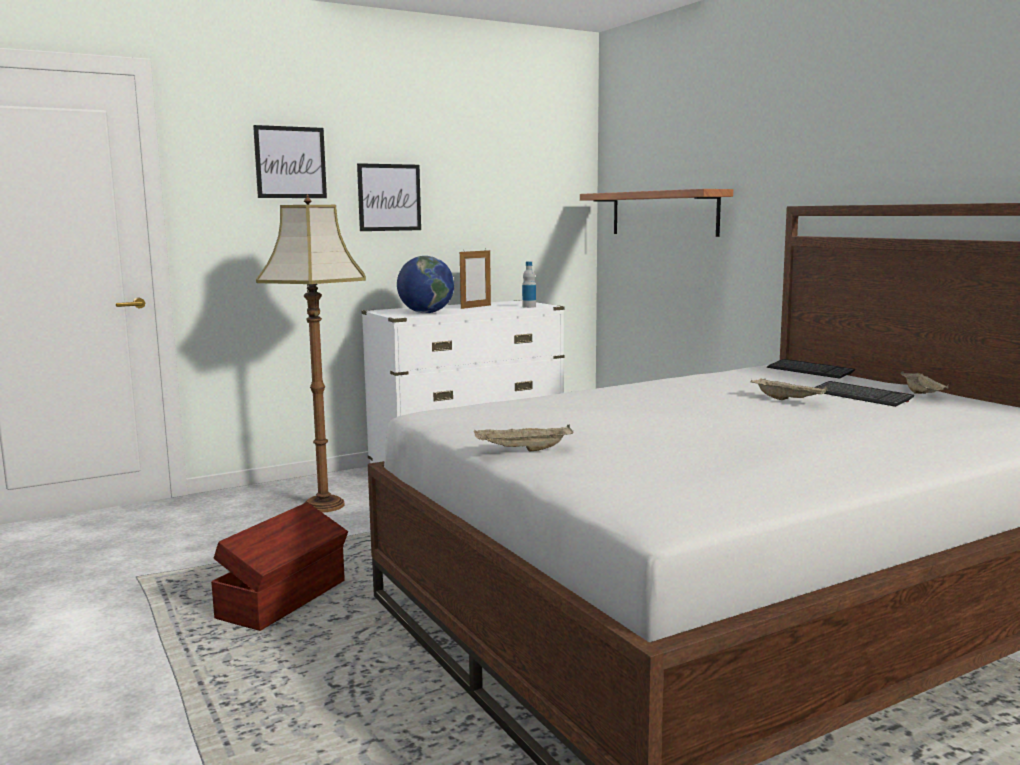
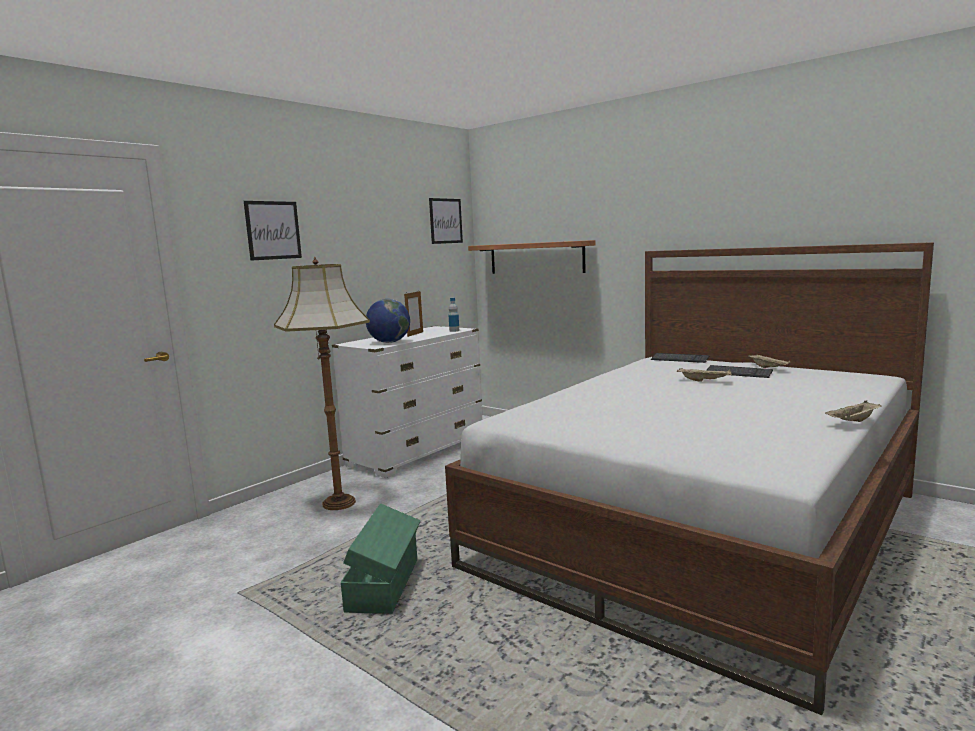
camera: 20 degrees left, 0 degrees up
brown storage box [211,502,348,631] -> green storage box [341,503,420,614]
picture [357,163,421,231] -> picture moved to [429,198,463,244]
beige tray [474,425,574,451] -> beige tray moved to [825,400,882,422]

